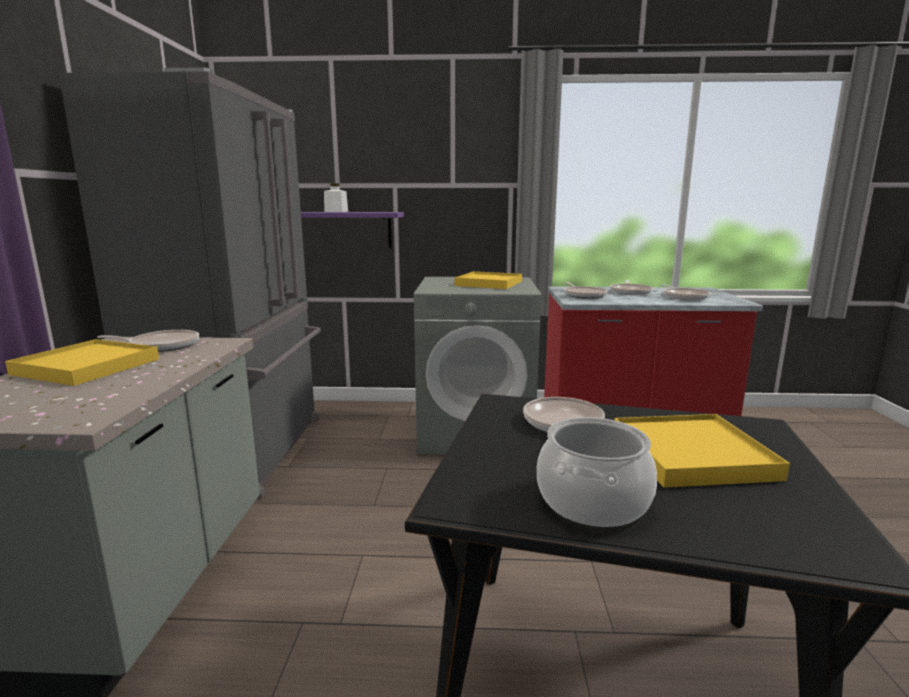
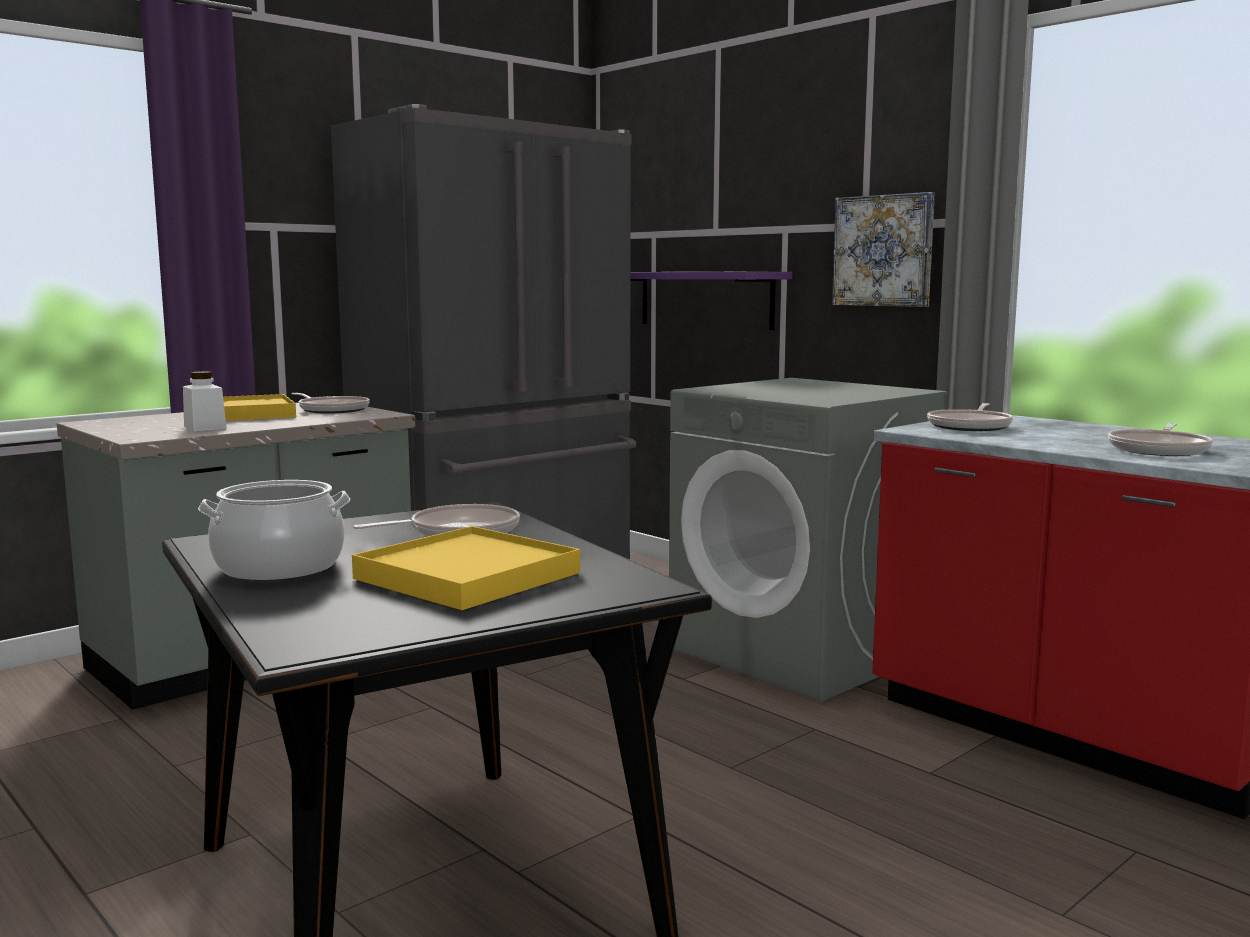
camera: 45 degrees right, 5 degrees down
white jar [324,183,348,212] -> white jar moved to [183,371,227,431]
yellow tray [455,271,522,289] -> none
frying pan [610,280,653,295] -> none
none -> picture [832,192,935,307]

